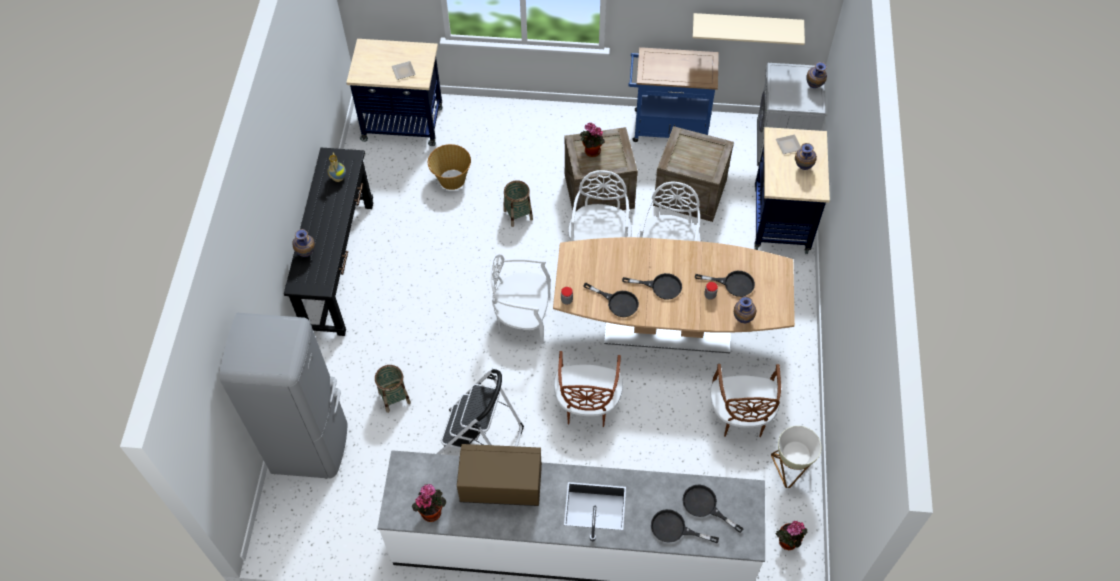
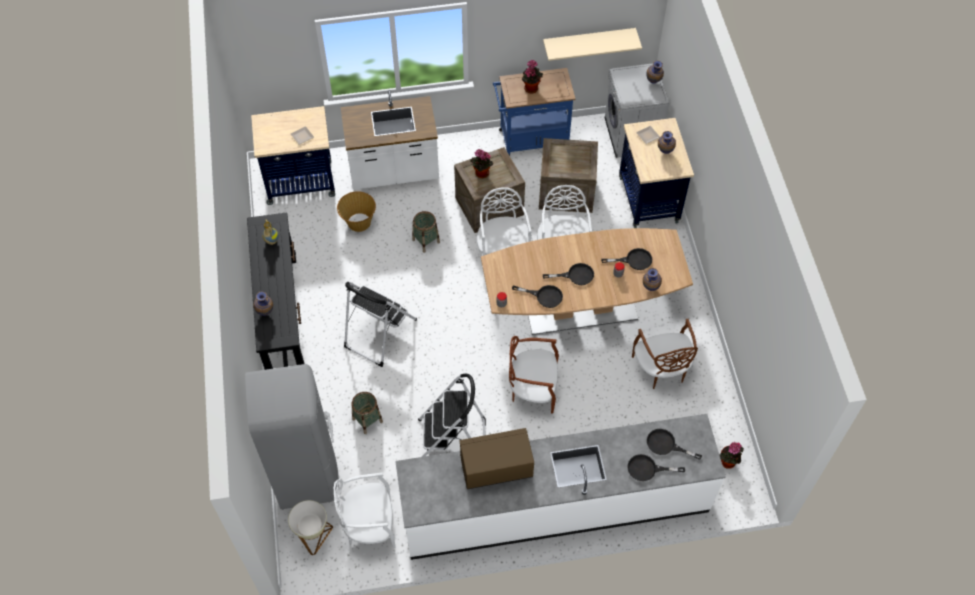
camera: 15 degrees left, 0 degrees up
potted plant [412,484,446,522] -> potted plant moved to [522,60,543,94]
white chair [490,254,551,344] -> white chair moved to [334,473,395,548]
brown chair [554,351,623,427] -> brown chair turned 105 degrees clockwise [509,336,559,414]
planter [771,426,822,488] -> planter moved to [288,500,333,555]
none -> white counter [341,90,439,190]
none -> step ladder [344,282,417,367]

